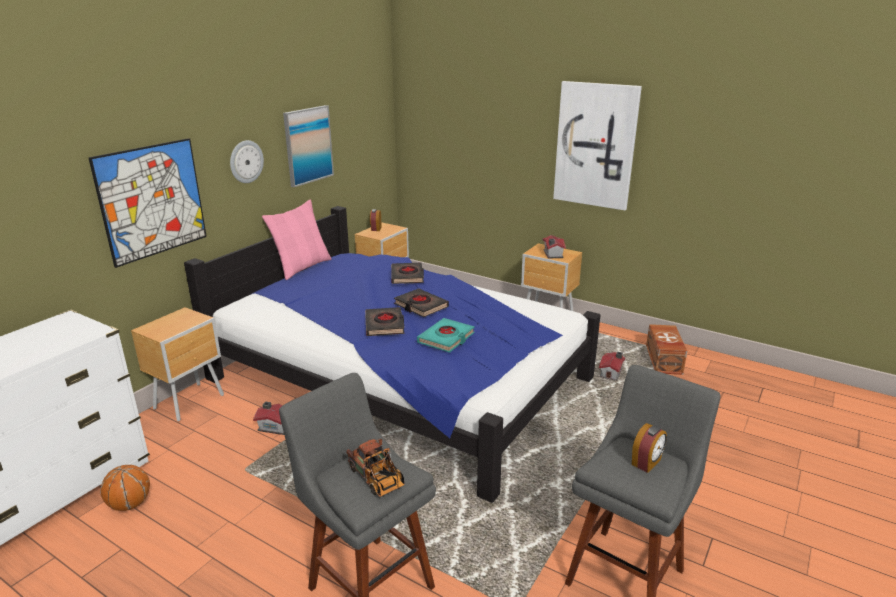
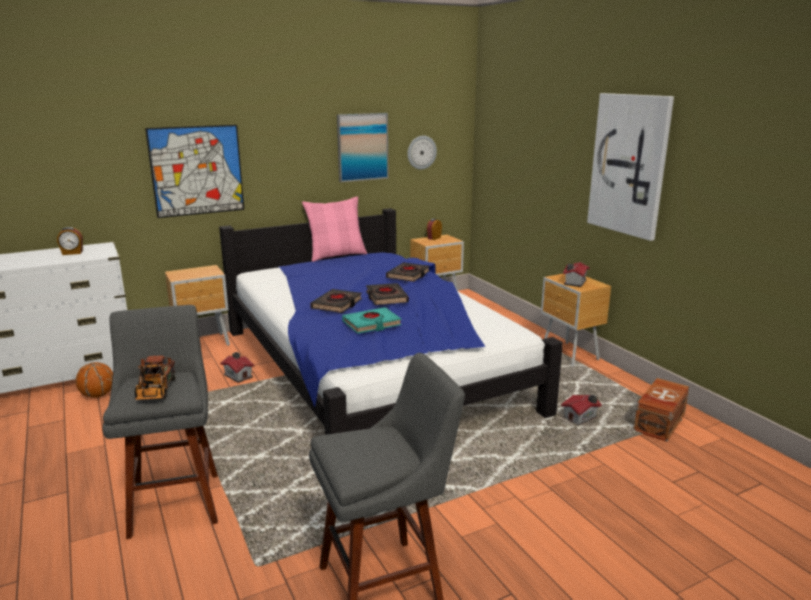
camera: 30 degrees right, 5 degrees down
wall clock [230,140,264,183] -> wall clock moved to [407,136,437,170]
alarm clock [632,423,667,473] -> alarm clock moved to [57,227,83,255]

